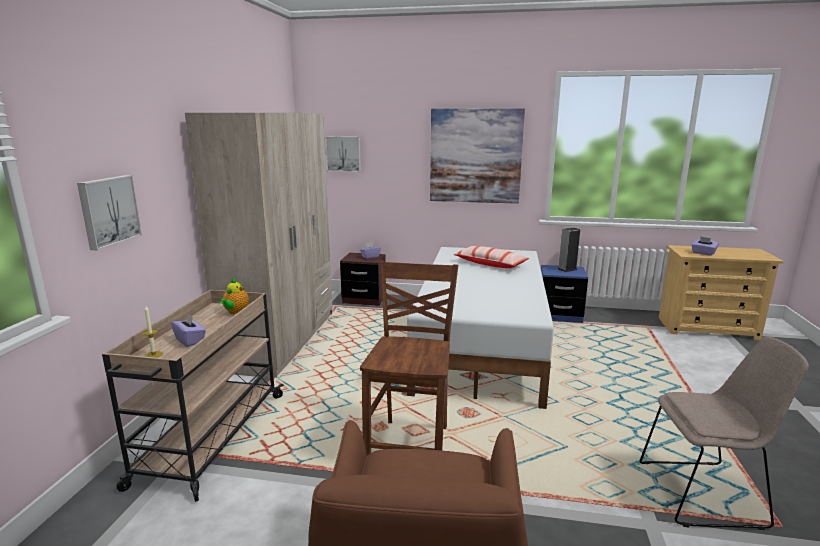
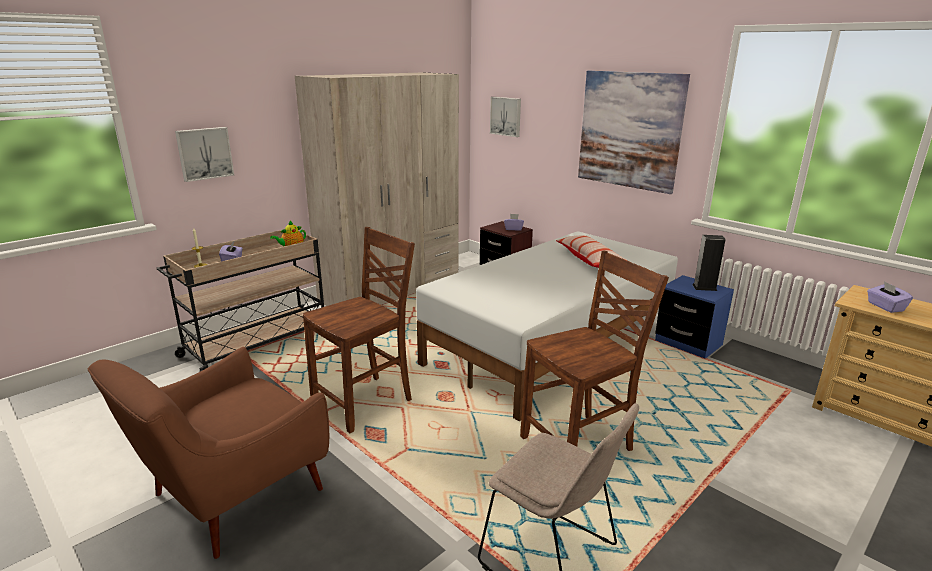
camera: 35 degrees right, 5 degrees up
none -> brown chair [520,250,669,451]

